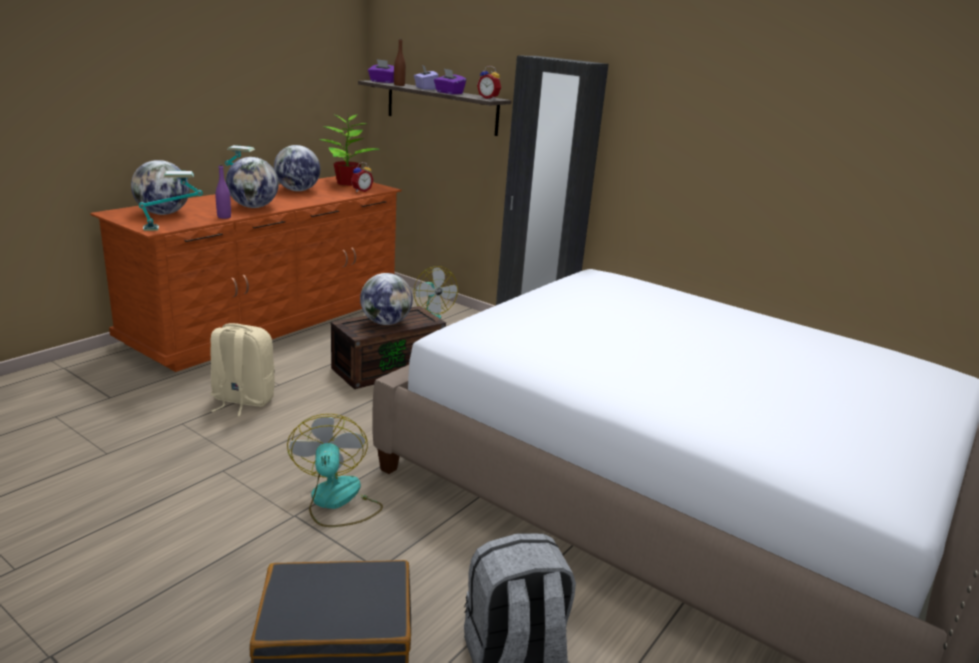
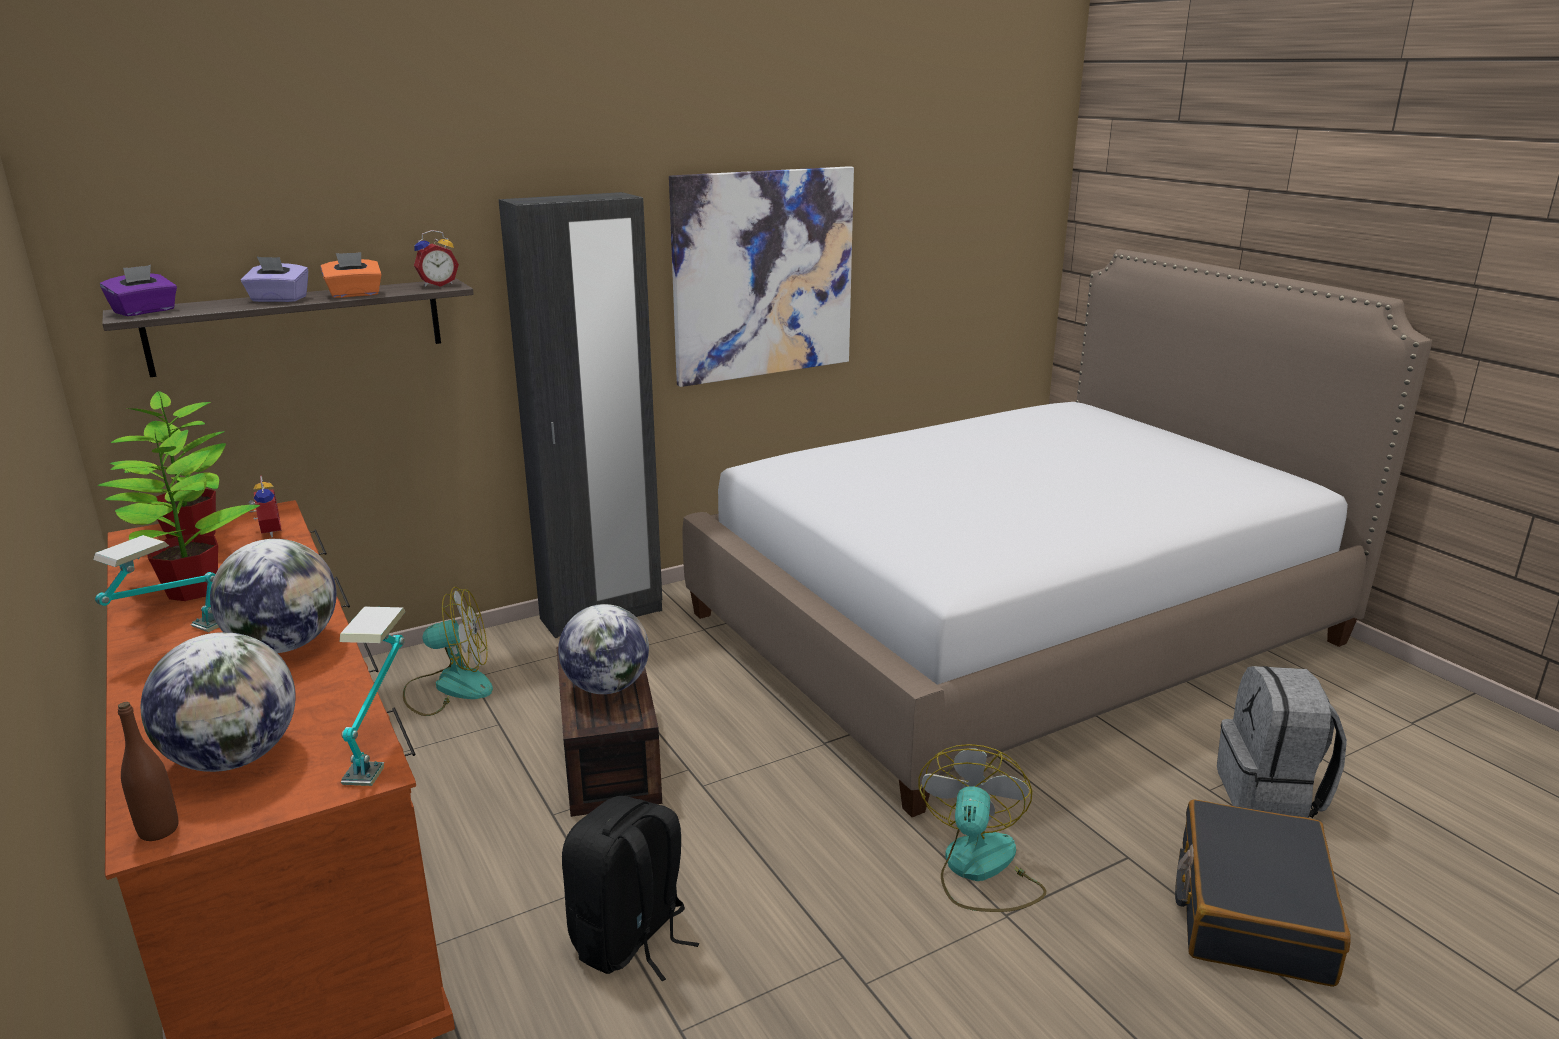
camera: 65 degrees left, 0 degrees up
beige backpack [211,323,275,416] -> black backpack [562,796,699,981]
purple bottle [215,164,231,219] -> none
globe [274,145,320,191] -> potted plant [105,430,260,601]
fan [287,414,383,527] -> fan turned 90 degrees clockwise [918,744,1046,912]
brown bottle [394,39,406,86] -> brown bottle moved to [118,702,178,841]
purple tissue box [434,69,466,94] -> orange tissue box [320,252,382,298]
none -> picture [669,166,854,387]

